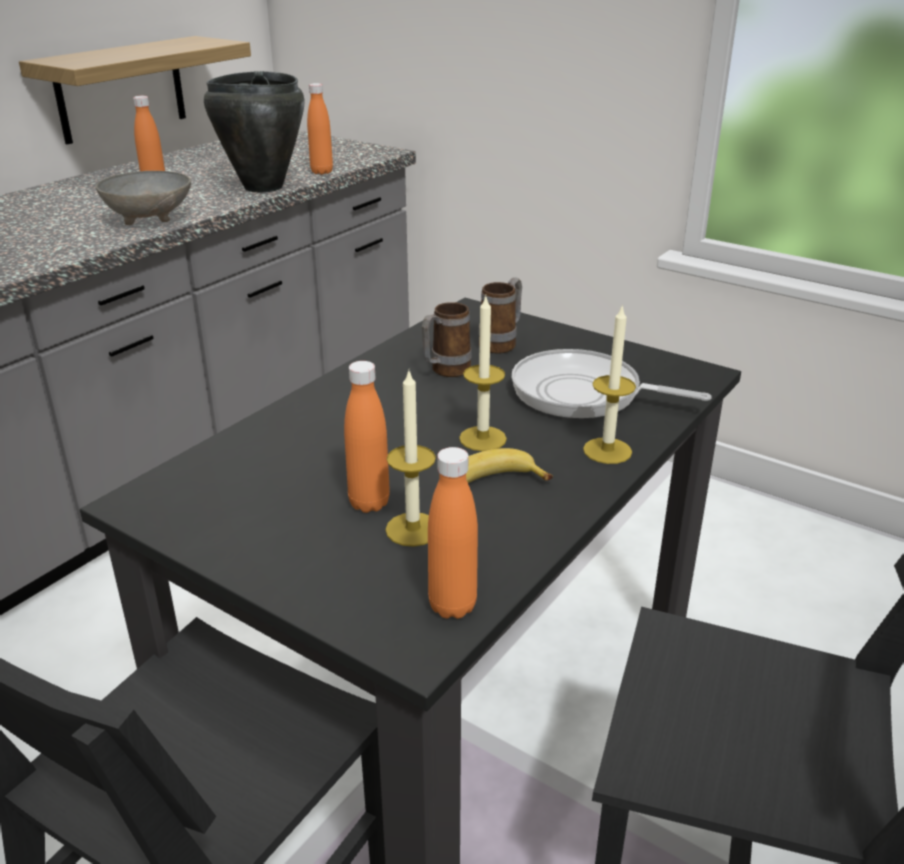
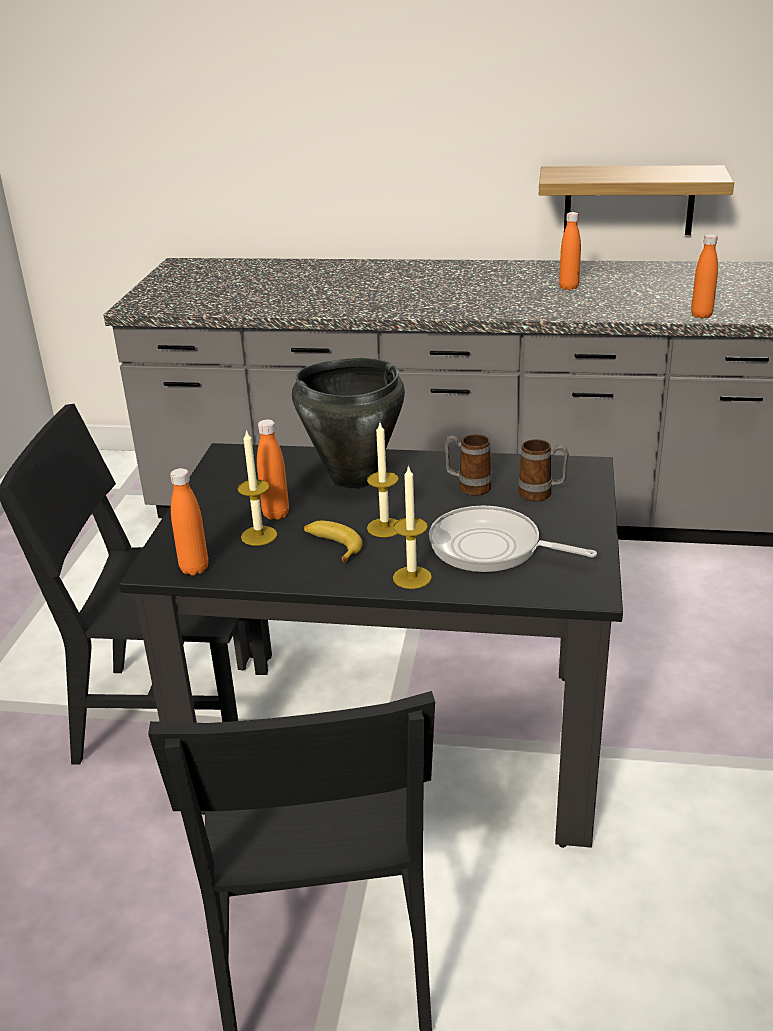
camera: 65 degrees right, 0 degrees up
grey bowl [95,171,191,225] -> none
black cooking pot [204,71,305,193] -> black cooking pot moved to [292,358,405,489]
frying pan [511,349,712,419] -> frying pan turned 60 degrees counterclockwise [429,506,597,572]

